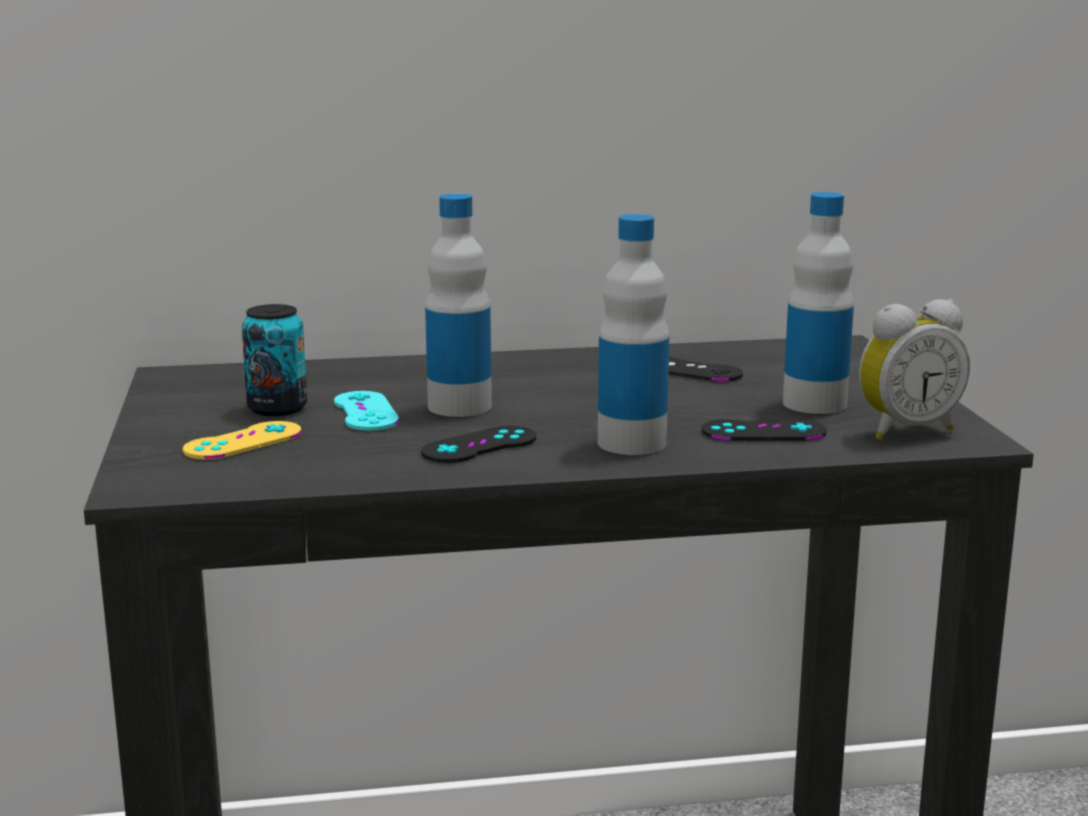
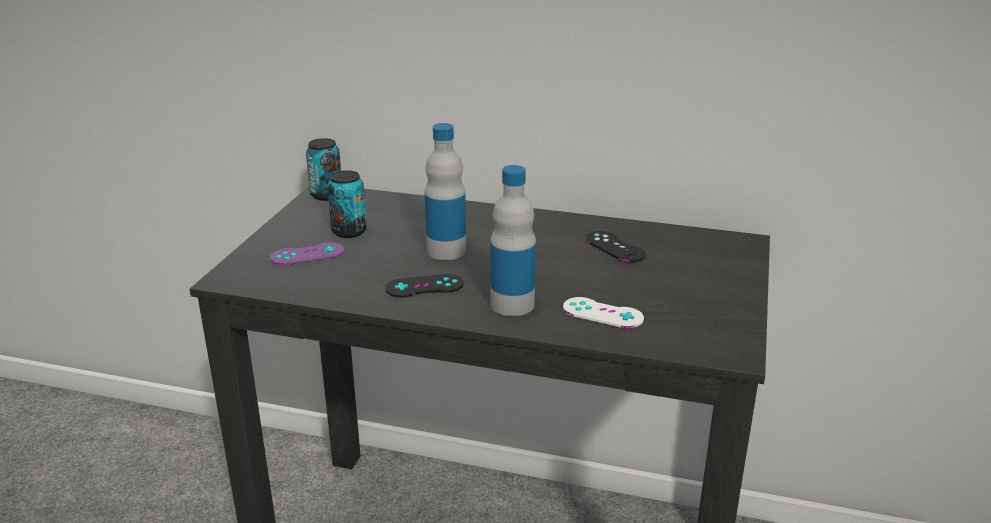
camera: 25 degrees right, 10 degrees up
yellow game controller [183,421,301,459] -> purple game controller [270,242,345,265]
turquoise game controller [334,391,399,431] -> none
black game controller [702,419,827,441] -> white game controller [563,297,644,328]
bottle [783,192,854,414] -> none
alarm clock [859,299,970,440] -> none
none -> can [306,138,341,201]

